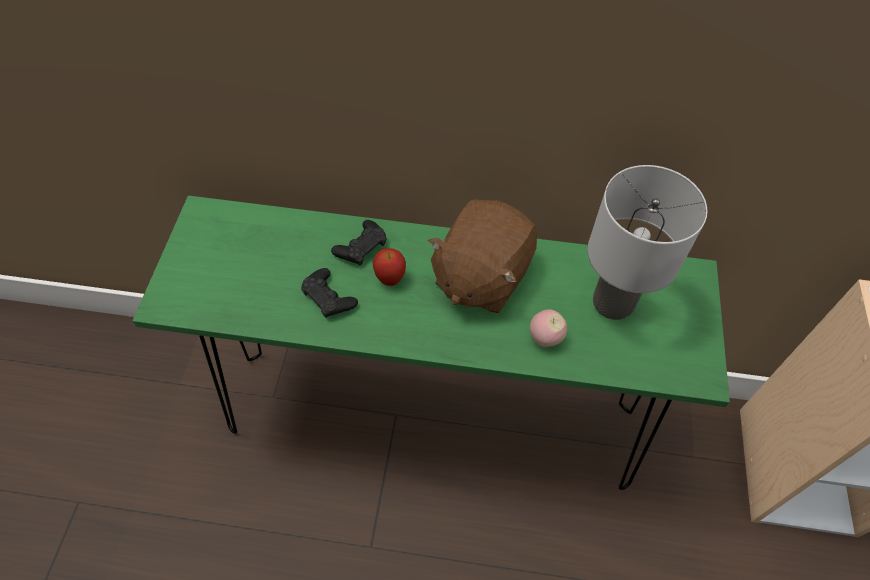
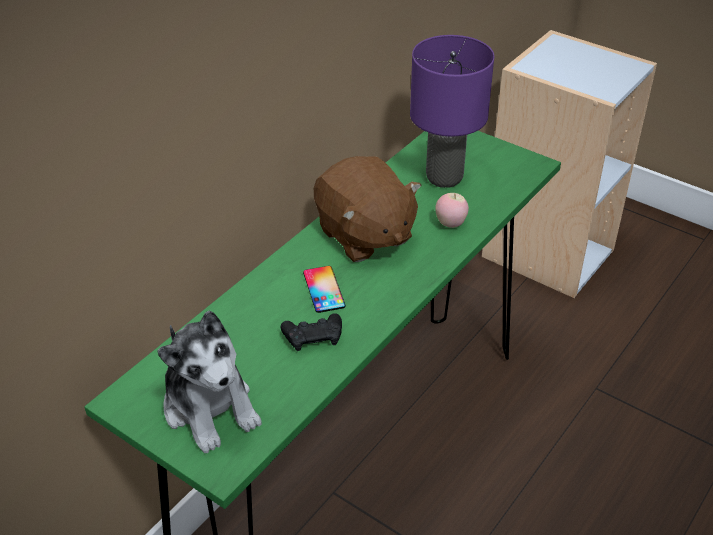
camera: 60 degrees left, 15 degrees down
black game controller [331,220,387,266] -> none
apple [373,248,406,286] -> phone [303,266,346,313]
white table lamp [587,165,707,320] -> purple table lamp [410,35,494,188]
none -> plush toy [157,310,262,453]

